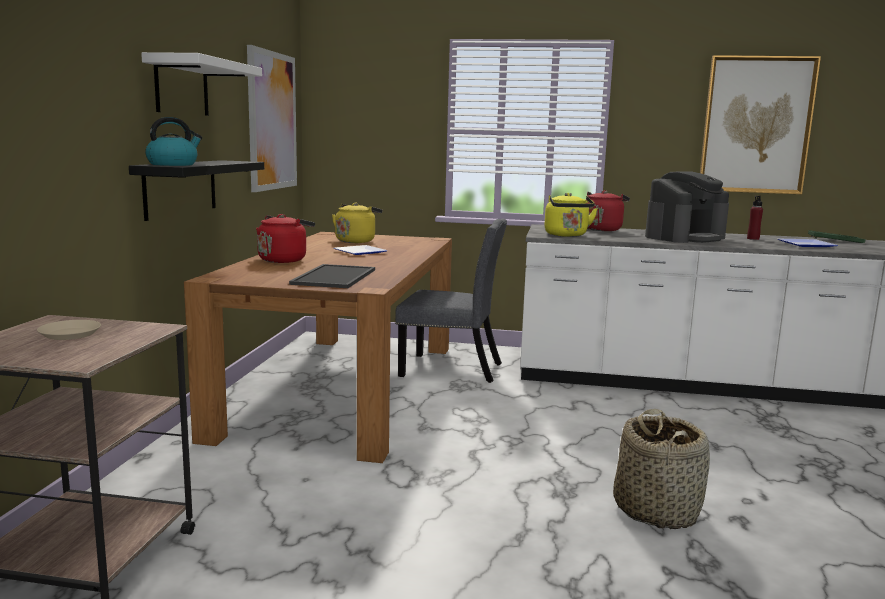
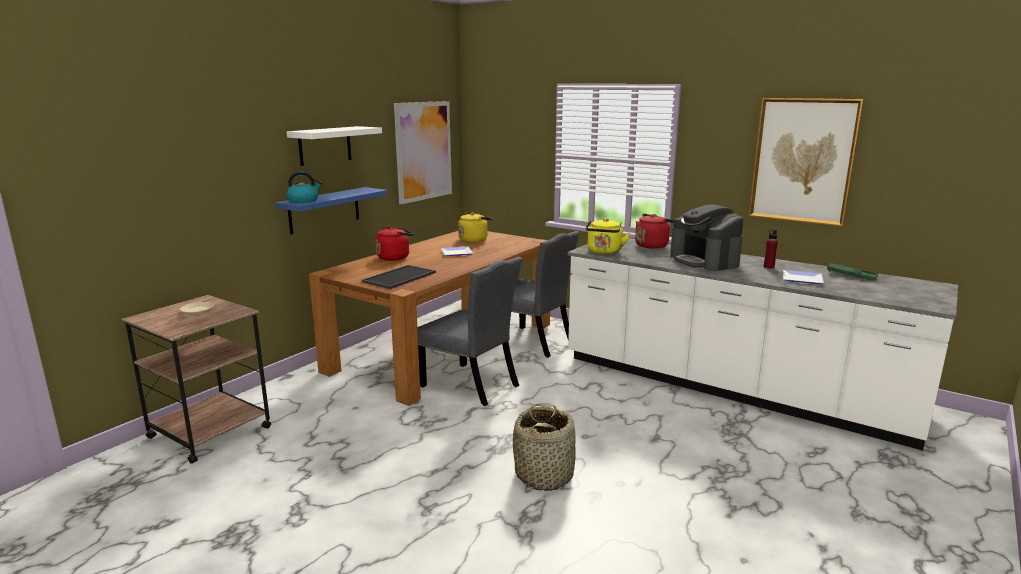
camera: 25 degrees right, 5 degrees up
black shelf [129,160,264,221] -> blue shelf [276,187,388,234]
coffee machine [645,171,729,243] -> coffee machine turned 75 degrees clockwise [670,205,743,271]
none -> grey chair [417,257,522,406]

